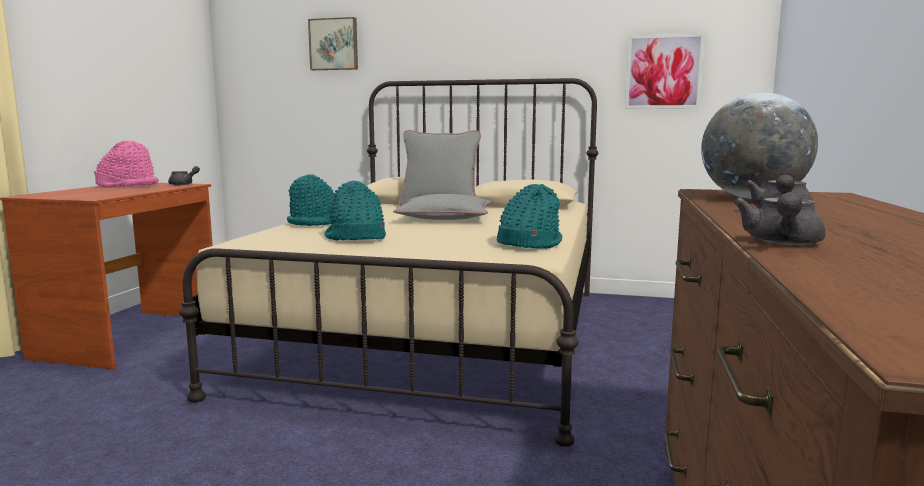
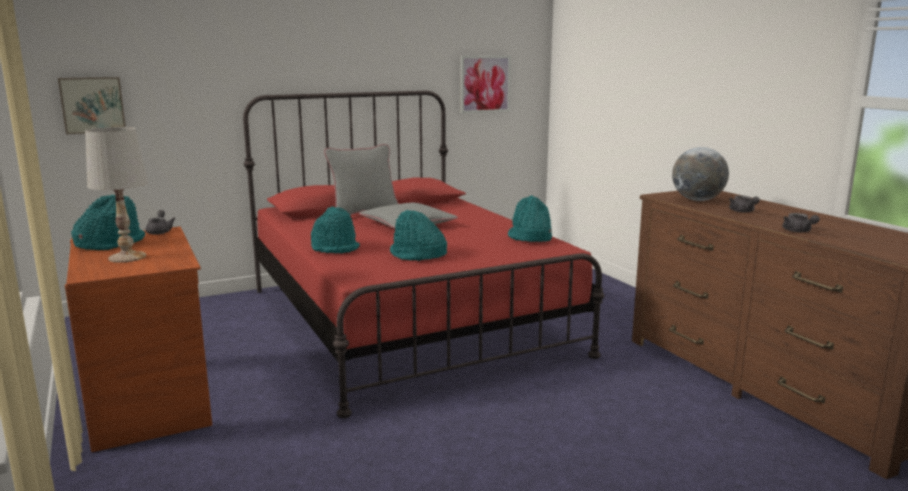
camera: 40 degrees left, 5 degrees up
pink hat [94,141,159,188] -> turquoise hat [71,195,145,250]
beige bed [179,78,598,447] -> red bed [243,91,605,418]
picture [308,17,358,70] -> picture moved to [58,77,126,134]
none -> white table lamp [85,127,148,263]

